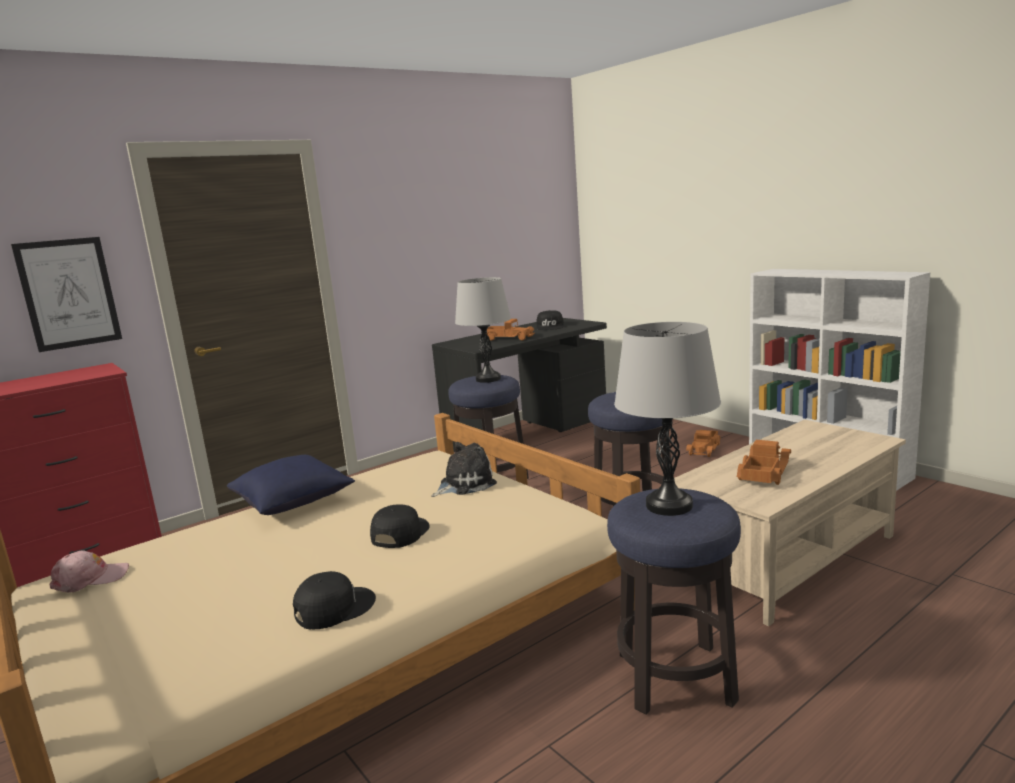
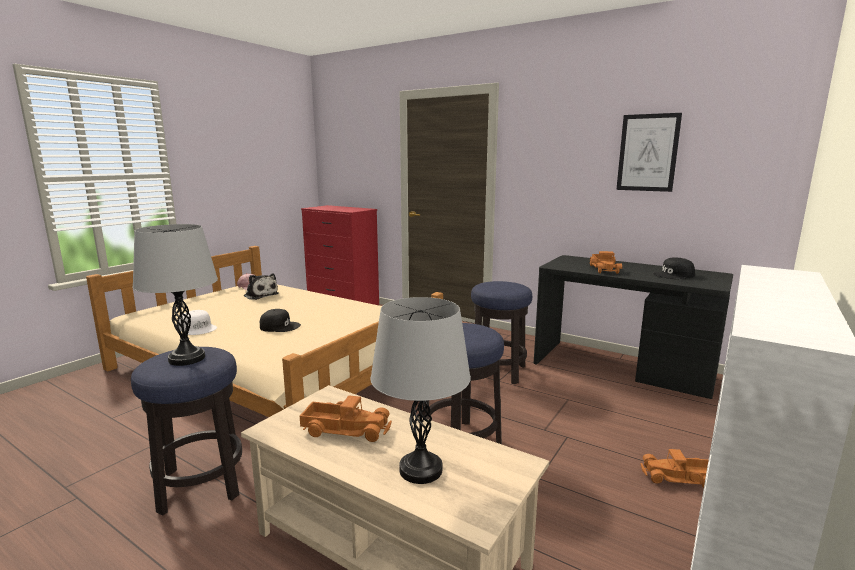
camera: 70 degrees right, 0 degrees up
picture [11,237,122,352] -> picture moved to [616,113,682,192]
blue pillow [227,455,355,515] -> none
black cap [293,571,376,629] -> white cap [179,310,217,335]
plush toy [431,442,497,497] -> plush toy moved to [244,273,279,300]
grey table lamp [455,277,511,383] -> grey table lamp moved to [370,297,471,484]

